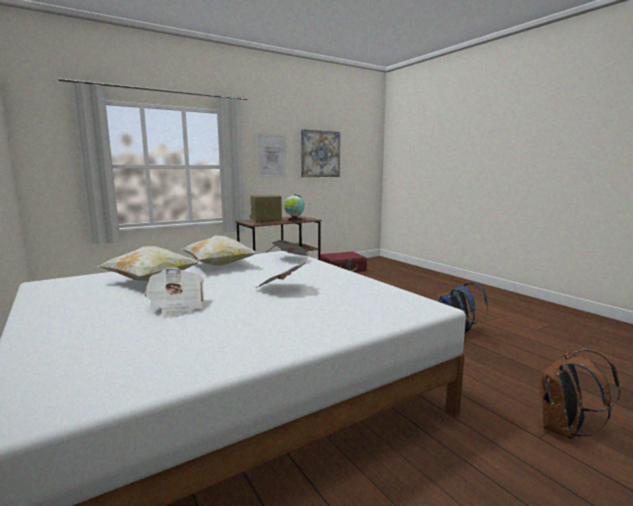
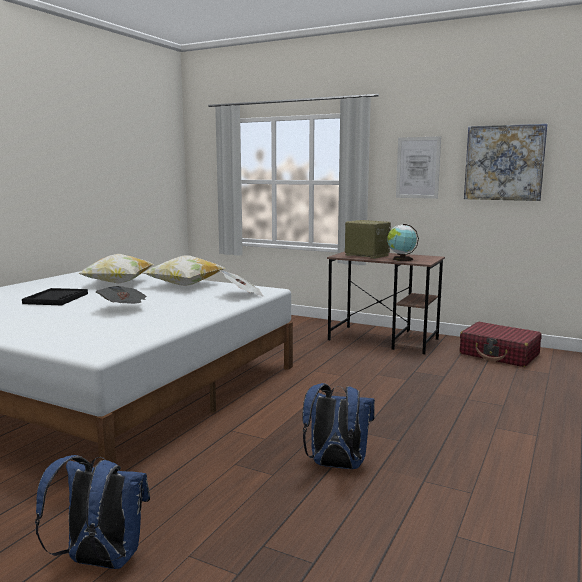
camera: 60 degrees right, 0 degrees up
newspaper [144,267,204,318] -> black tray [22,288,88,305]
brown backpack [540,349,621,439] -> blue backpack [35,455,150,569]

